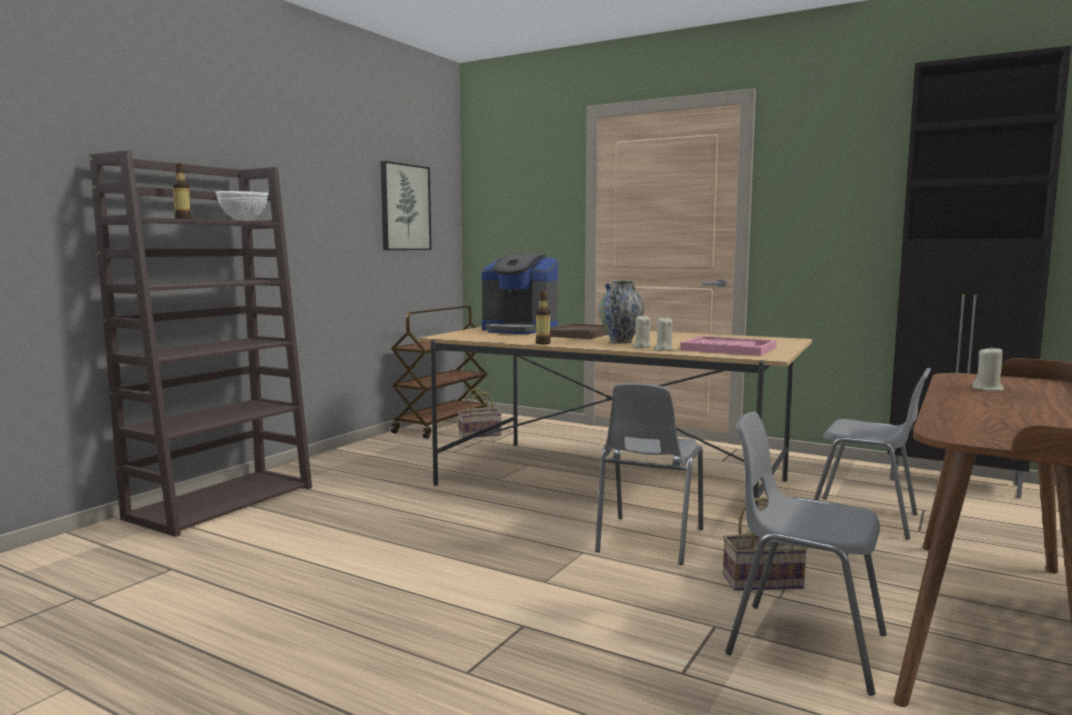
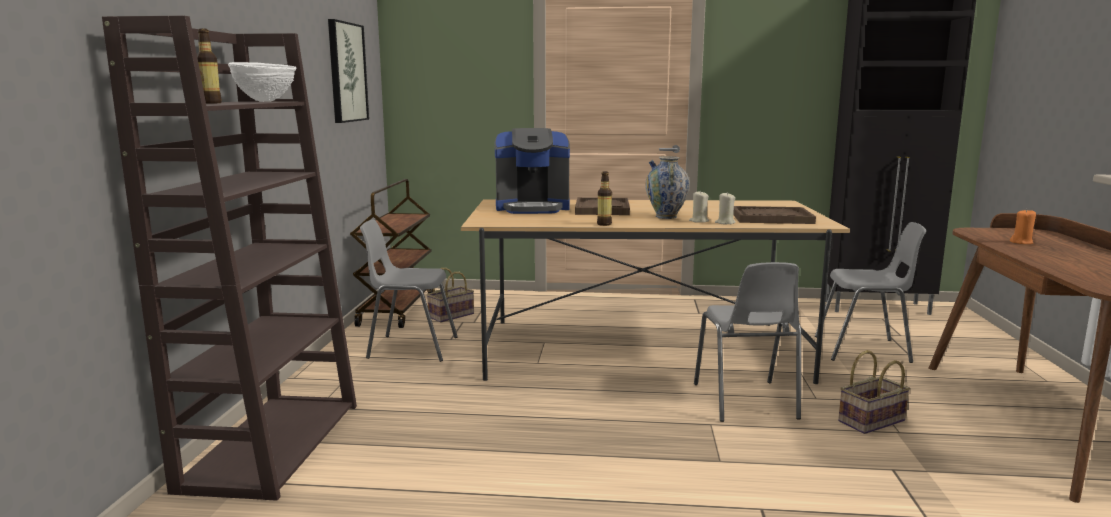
camera: 25 degrees left, 5 degrees up
pink tray [680,336,777,356] -> brown tray [733,206,816,224]
grey chair [725,412,887,696] -> grey chair moved to [360,220,458,362]
beige candle [972,346,1004,391] -> orange candle [1010,209,1036,244]

